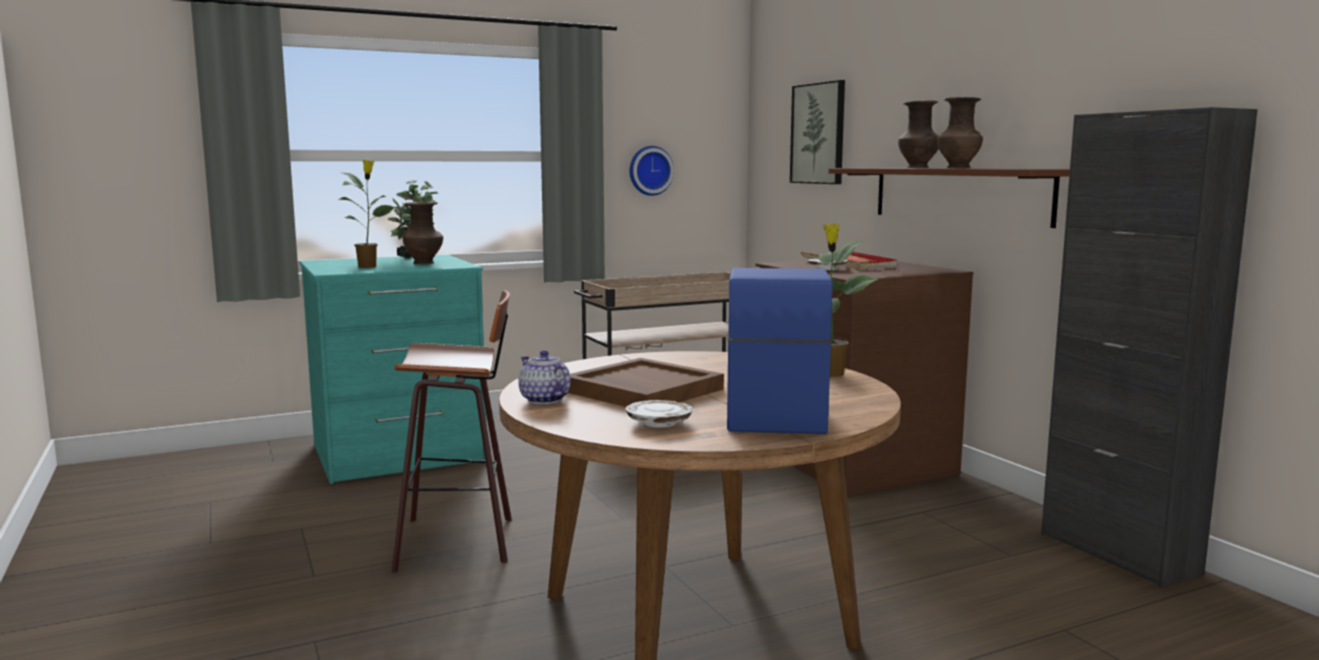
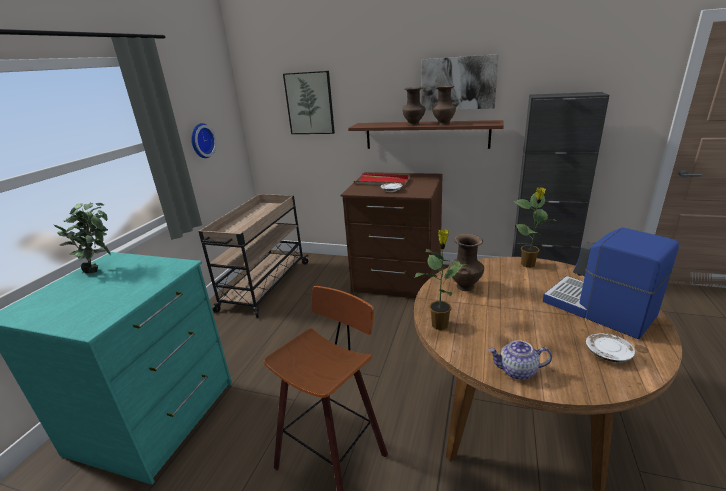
camera: 45 degrees left, 15 degrees up
potted plant [338,160,397,268] -> potted plant moved to [414,229,466,330]
brown vase [403,201,443,264] -> brown vase moved to [449,234,484,291]
brown tray [568,358,724,407] -> none
none -> picture [421,54,499,110]

